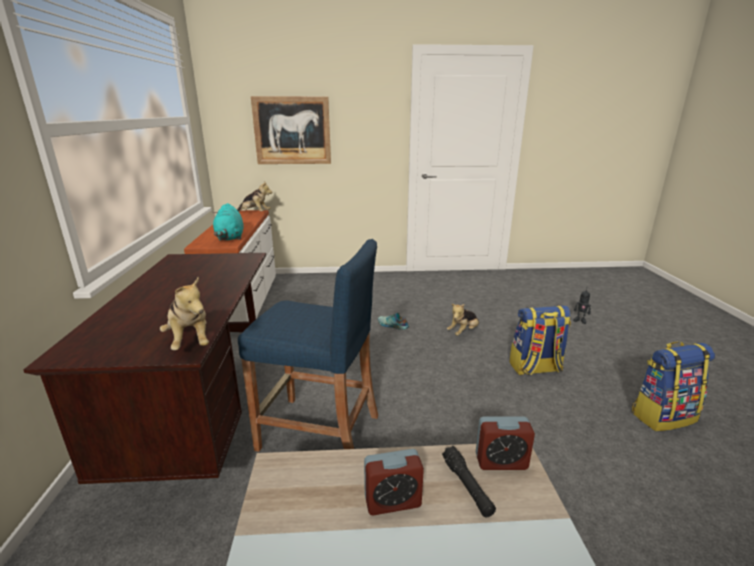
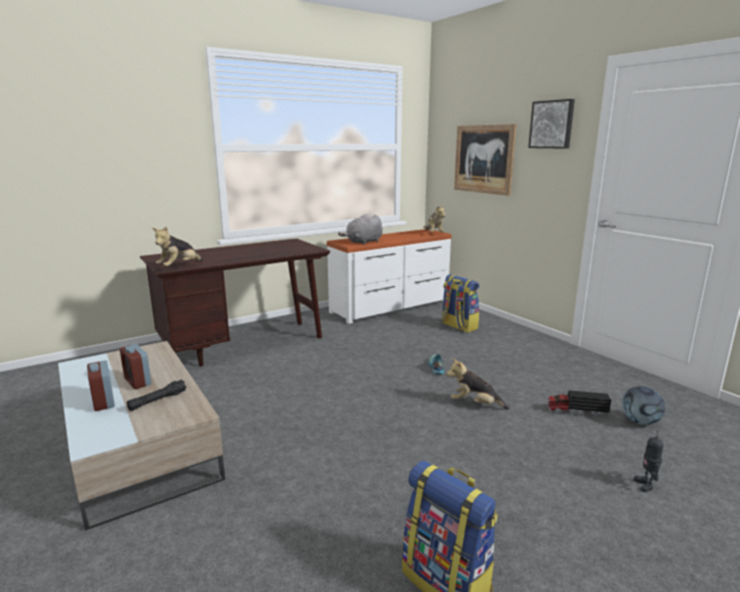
camera: 60 degrees right, 5 degrees down
turquoise plush toy [213,203,244,241] -> grey plush toy [338,214,383,245]
blue stool [238,239,378,452] -> none
alarm clock [476,416,535,470] -> alarm clock moved to [87,360,115,411]
backpack [510,306,571,375] -> backpack moved to [441,274,479,333]
none -> picture [528,99,575,149]
none -> toy truck [547,390,611,418]
none -> football [622,386,665,425]

